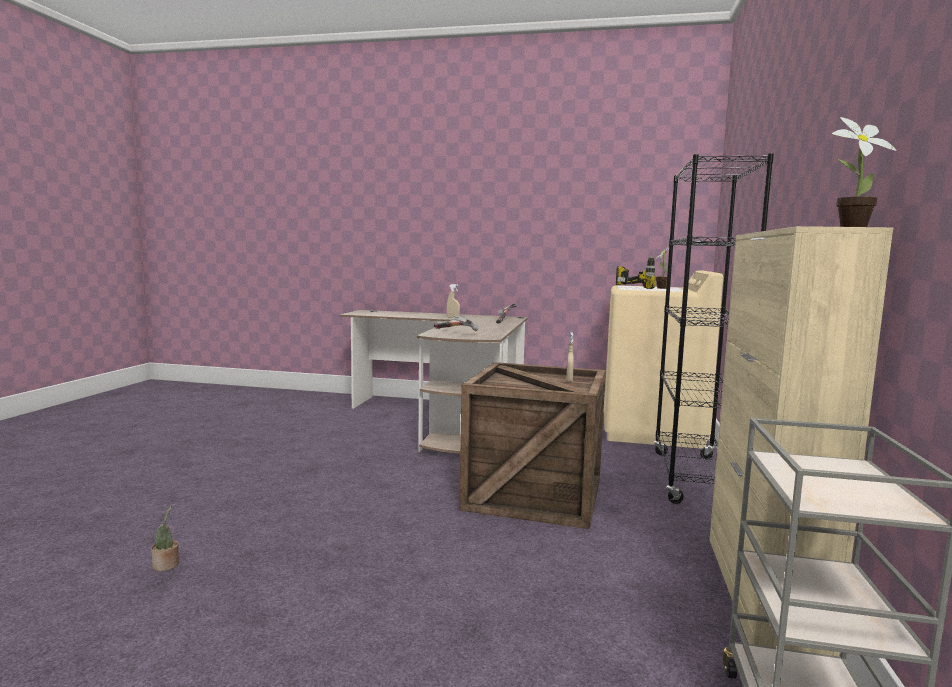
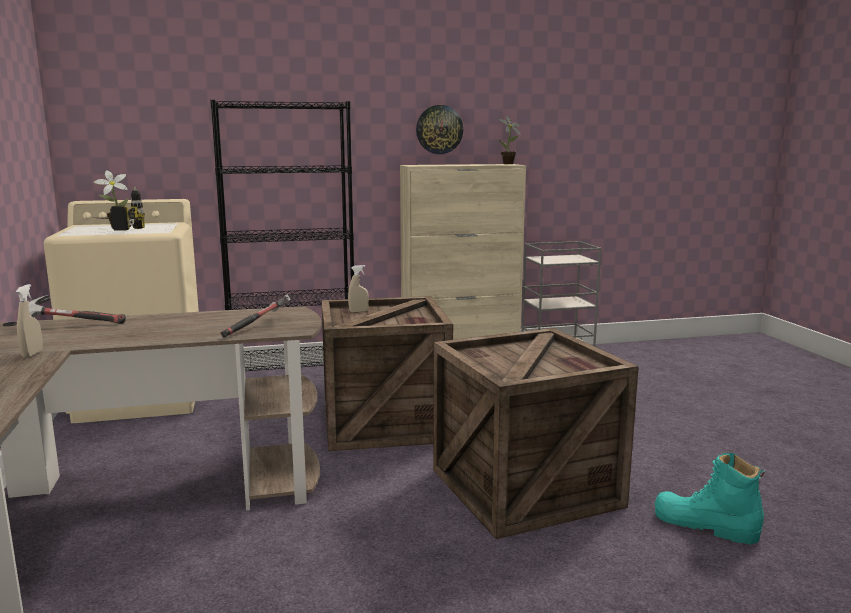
camera: 115 degrees left, 5 degrees up
potted plant [151,506,179,571] -> turquoise boot [654,453,765,544]
none -> wall clock [416,105,463,154]
none -> crate [433,328,639,539]

